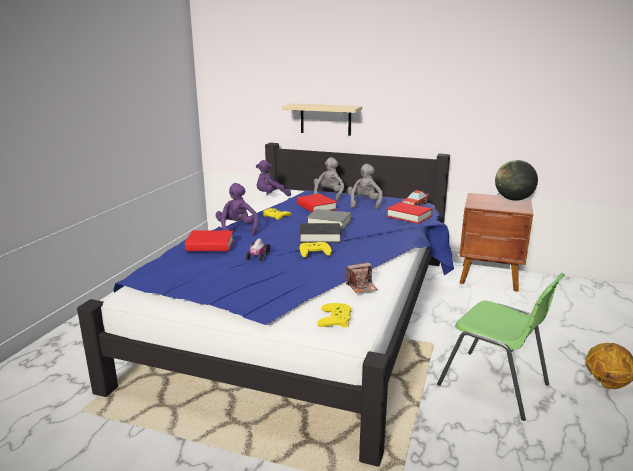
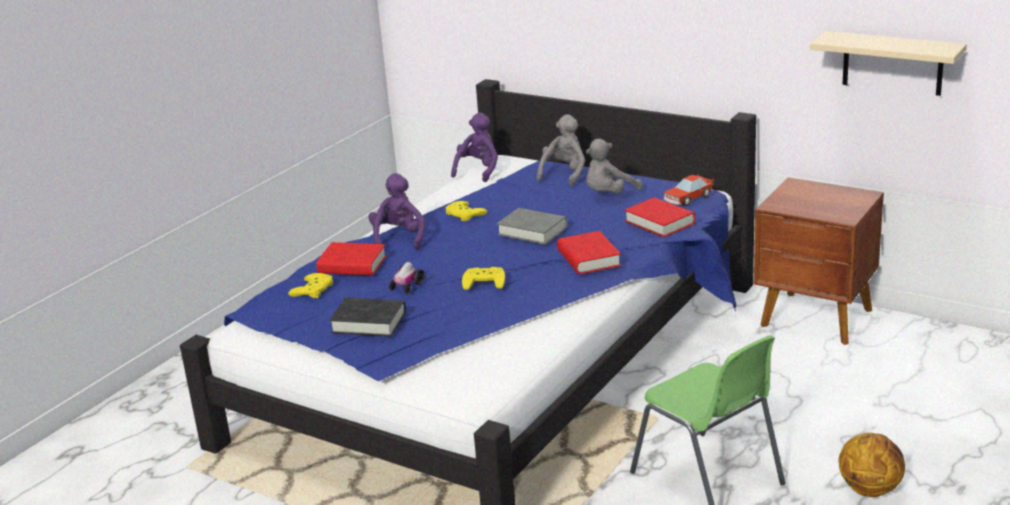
camera: 15 degrees right, 5 degrees up
purple plush toy [256,160,291,196] -> purple plush toy turned 120 degrees clockwise [451,113,498,182]
beige shelf [282,103,362,136] -> beige shelf moved to [810,31,967,96]
red book [297,194,337,212] -> red book moved to [557,231,621,274]
black book [300,223,341,243] -> black book moved to [329,298,406,337]
yellow game controller [317,303,351,327] -> yellow game controller moved to [288,273,333,298]
camera [346,262,378,293] -> none
grey plush toy [347,164,383,210] -> grey plush toy turned 150 degrees counterclockwise [586,139,643,193]
globe [495,160,538,201] -> none

